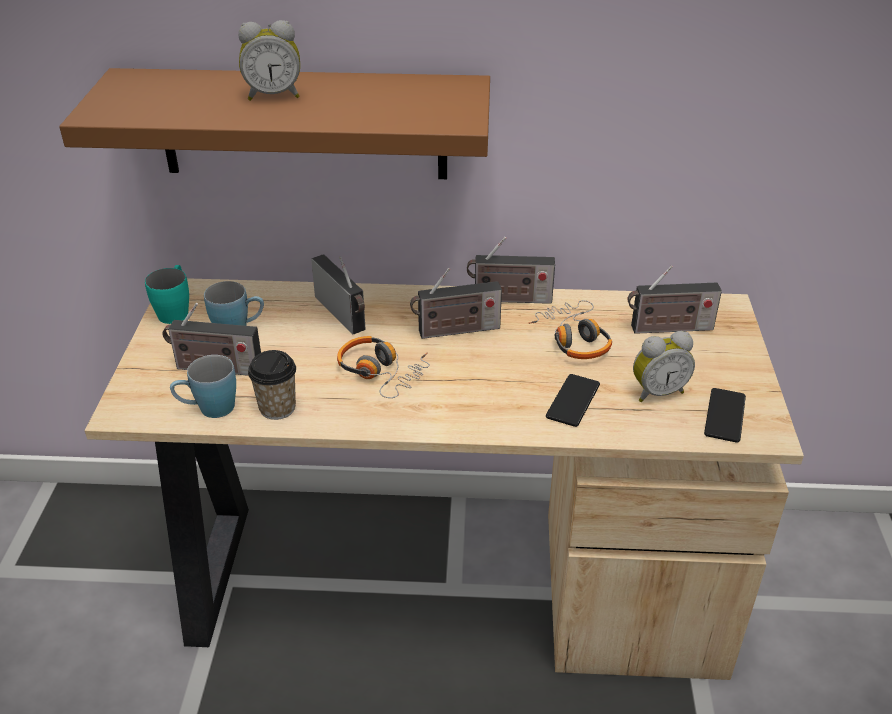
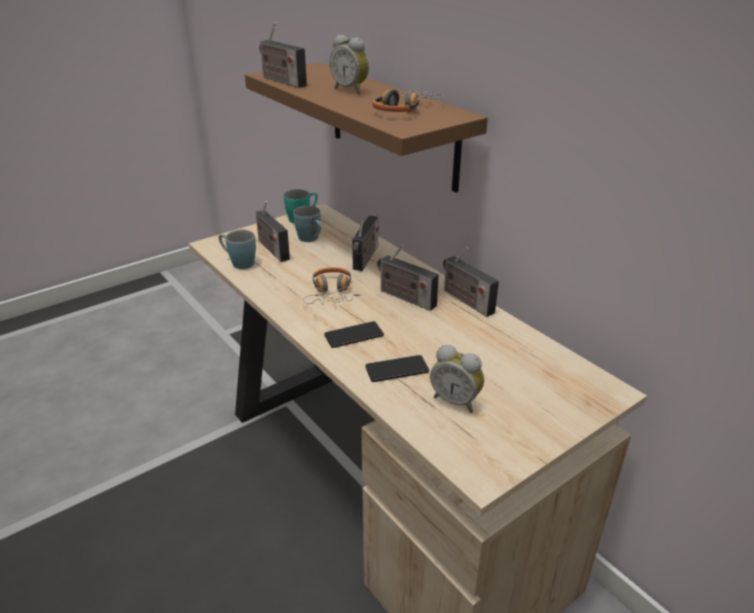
camera: 50 degrees right, 5 degrees down
cup [248,350,296,420] -> none
headphones [528,300,612,359] -> headphones moved to [372,89,443,112]
radio [627,265,722,334] -> radio moved to [259,23,307,88]
phone [704,388,746,443] -> phone moved to [324,321,384,348]

